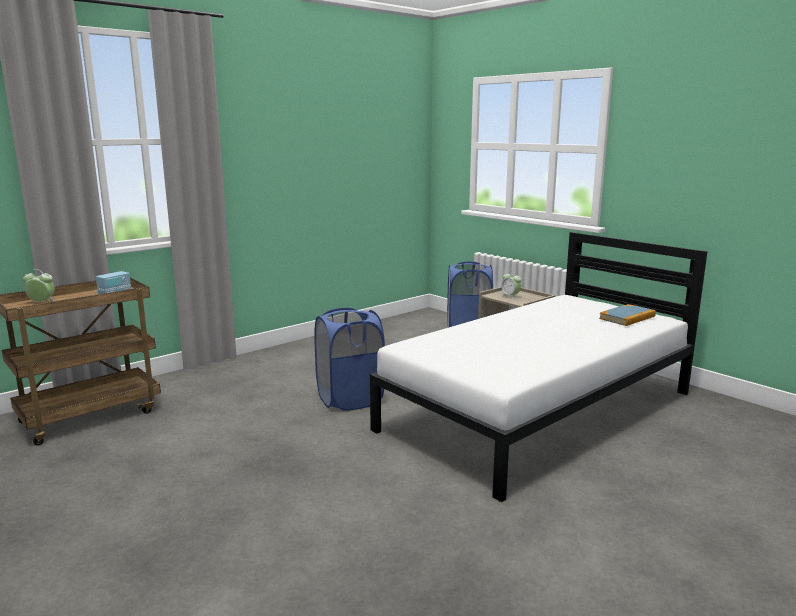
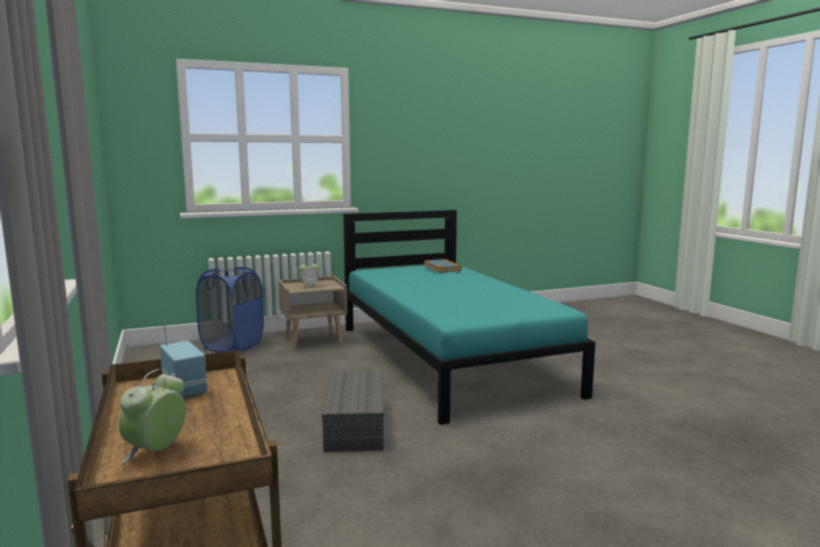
camera: 70 degrees left, 5 degrees down
blue laundry basket [314,307,385,411] -> grey storage box [322,370,384,452]
white bed [370,232,708,502] -> turquoise bed [343,210,595,425]

